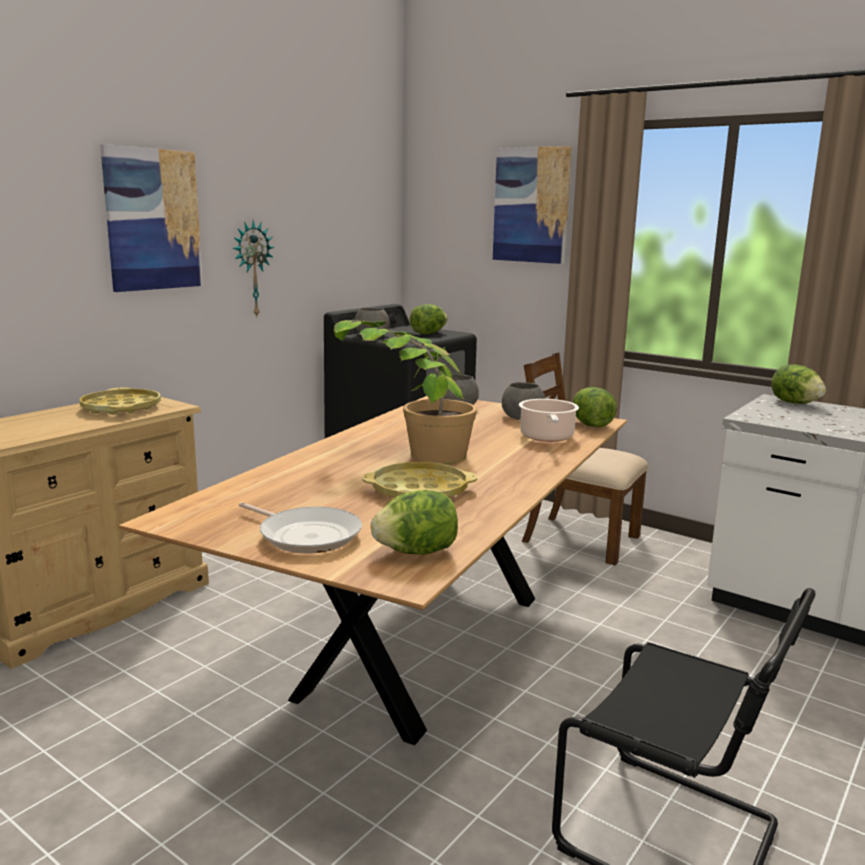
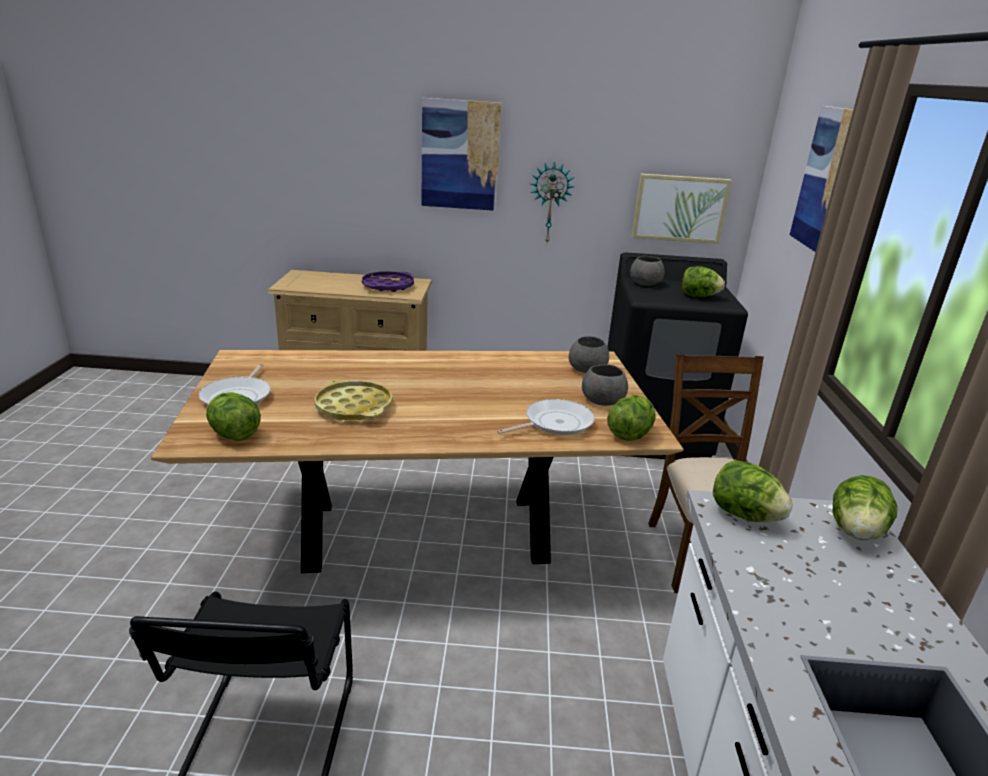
camera: 55 degrees right, 10 degrees up
yellow tray [80,387,161,415] -> purple tray [362,271,414,292]
potted plant [334,319,477,464] -> none
cooking pot [519,399,579,442] -> frying pan [497,399,595,435]
none -> picture [632,174,731,244]
none -> lettuce [713,460,793,522]

